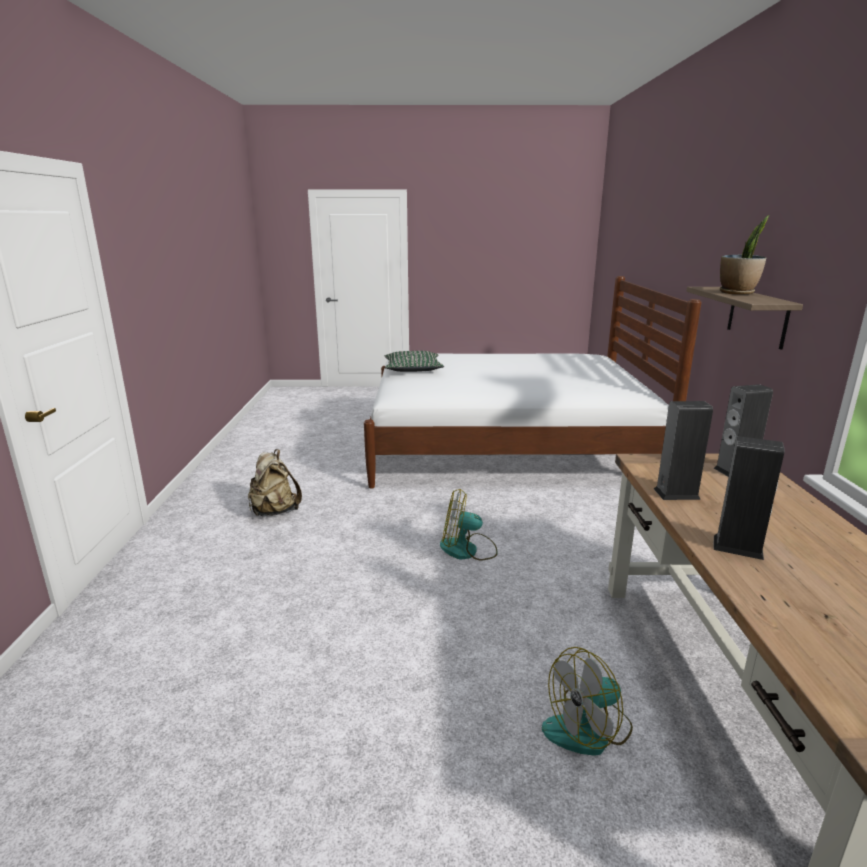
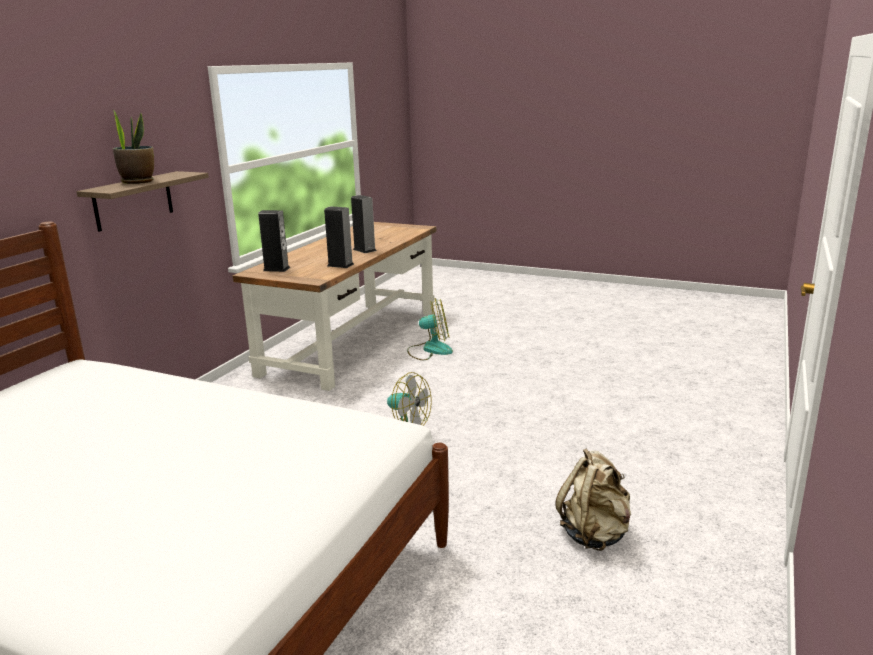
camera: 155 degrees left, 0 degrees up
green pillow [384,351,444,372] -> none

